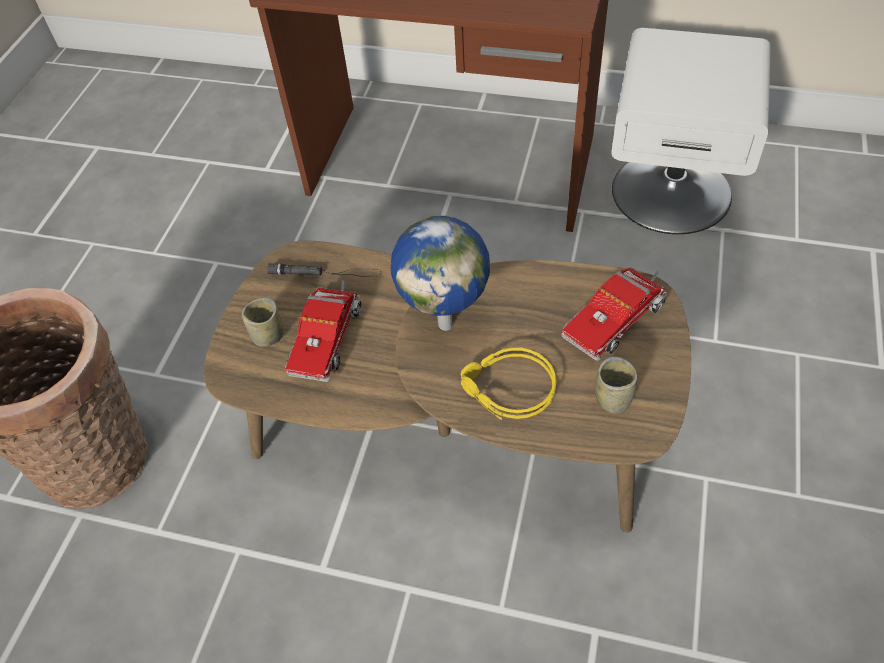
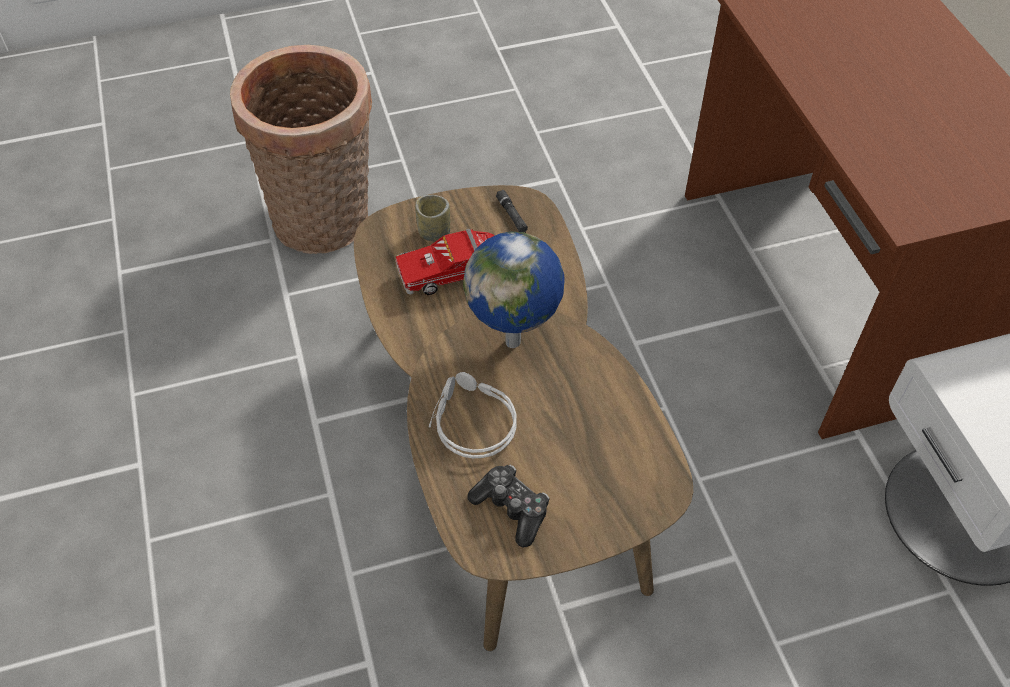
camera: 55 degrees right, 0 degrees up
yellow headphones [461,348,557,420] -> grey headphones [429,372,517,458]
toy truck [561,267,667,361] -> none
cup [595,357,637,414] -> game controller [467,465,549,547]

